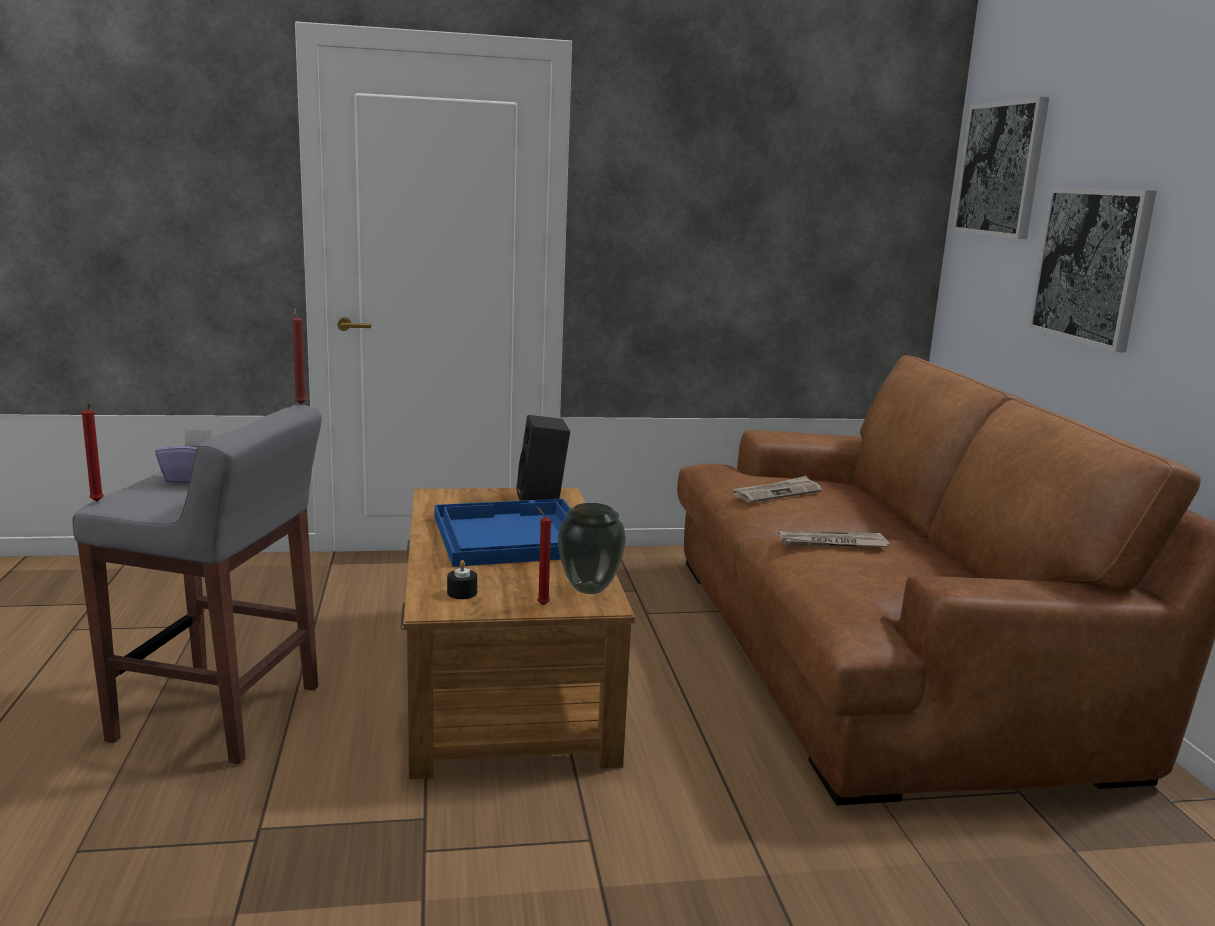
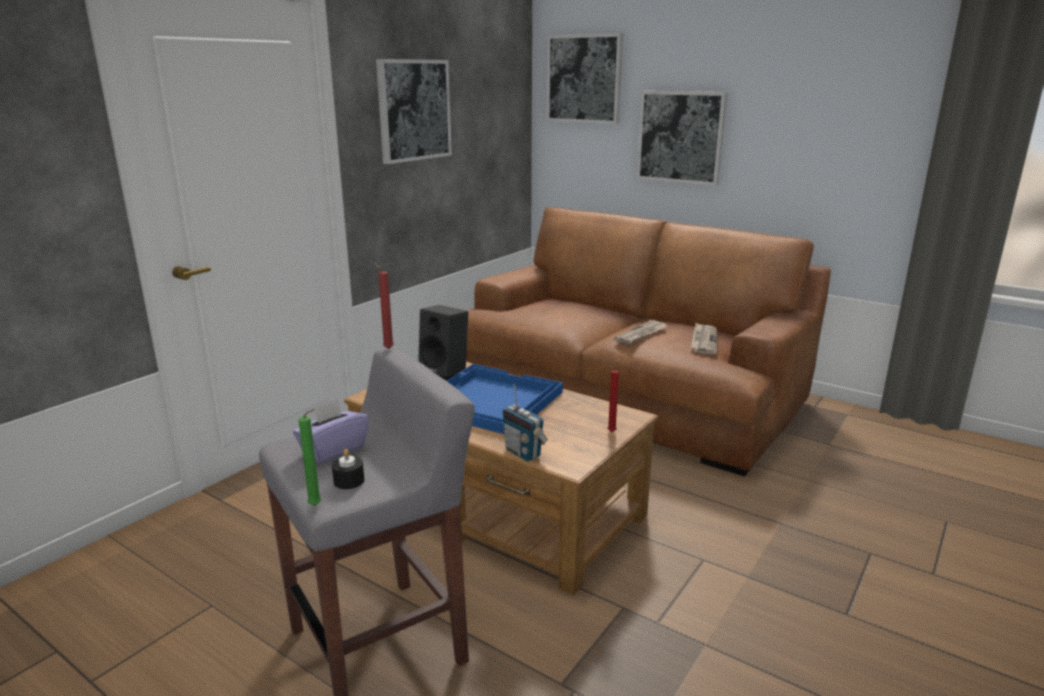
camera: 45 degrees left, 5 degrees up
red candle [82,403,104,502] -> green candle [298,409,321,506]
black candle [447,560,477,599] -> black candle moved to [332,449,364,489]
vase [557,503,626,594] -> none
newspaper [733,476,822,503] -> newspaper moved to [690,323,717,354]
none -> picture [376,59,452,164]
none -> radio [502,383,548,461]

